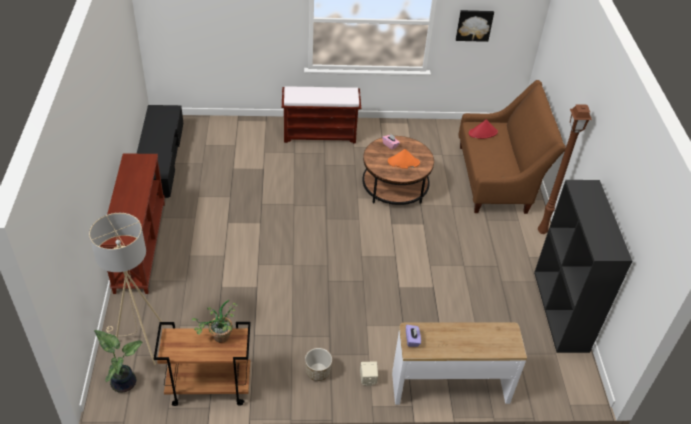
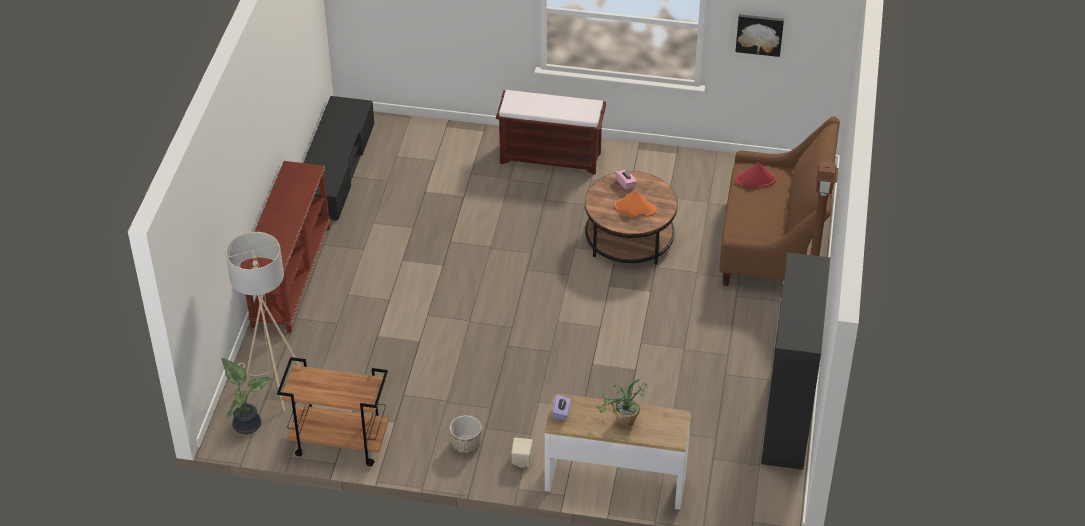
camera: 15 degrees right, 0 degrees up
potted plant [191,300,238,343] -> potted plant moved to [597,379,648,428]

